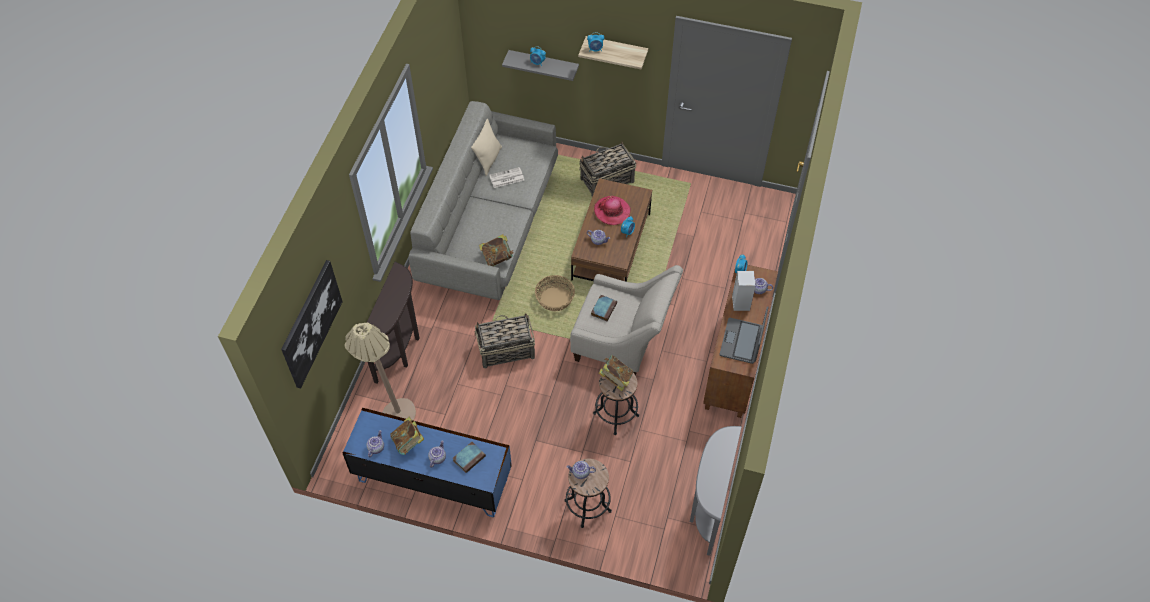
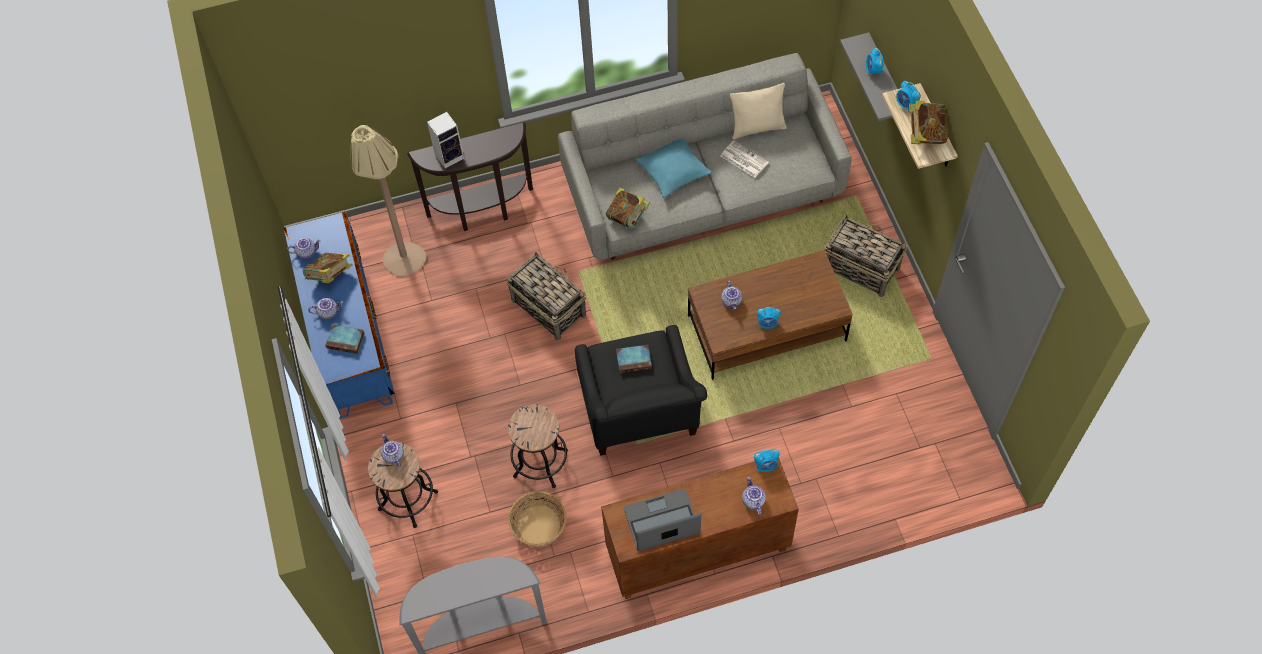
camera: 60 degrees right, 5 degrees up
picture [281,260,343,388] -> none
basket [535,275,575,311] -> basket moved to [508,491,566,547]
beige armchair [570,265,683,376] -> black armchair [575,325,707,456]
hat [594,196,631,225] -> none
book [599,355,634,391] -> book moved to [909,100,948,144]
speaker [732,271,756,311] -> speaker moved to [427,112,464,169]
none -> turquoise pillow [636,138,712,198]

